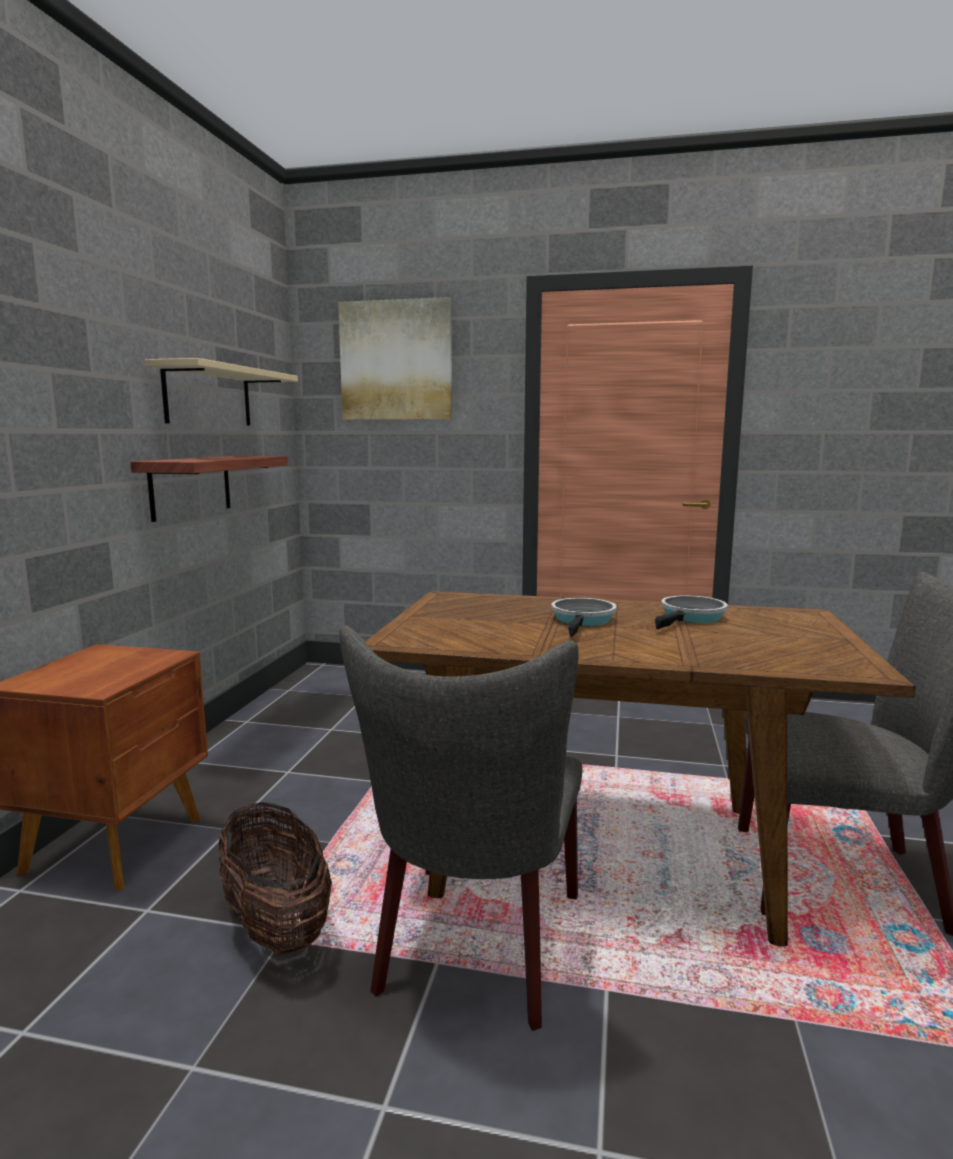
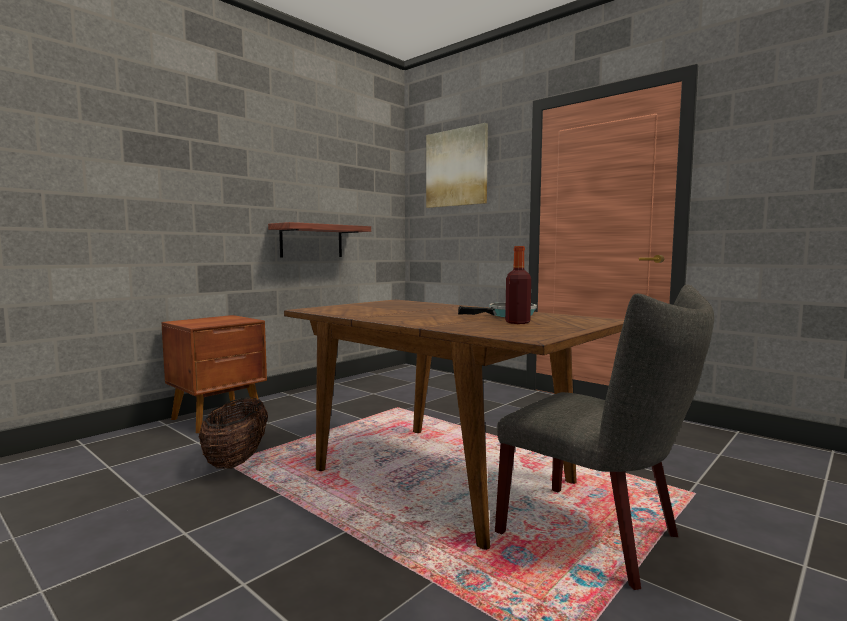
camera: 30 degrees right, 5 degrees down
beige shelf [145,358,298,426] -> none
grey chair [339,625,583,1031] -> none
frying pan [551,598,617,637] -> none
none -> bottle [505,246,531,324]

